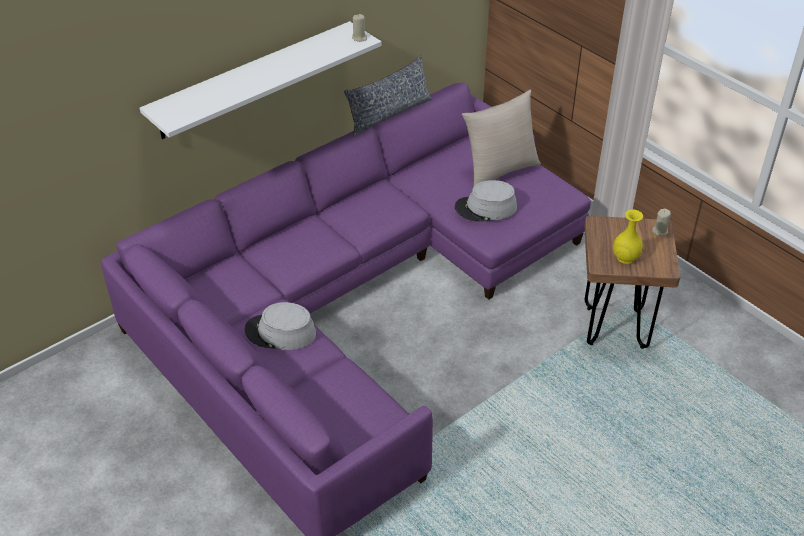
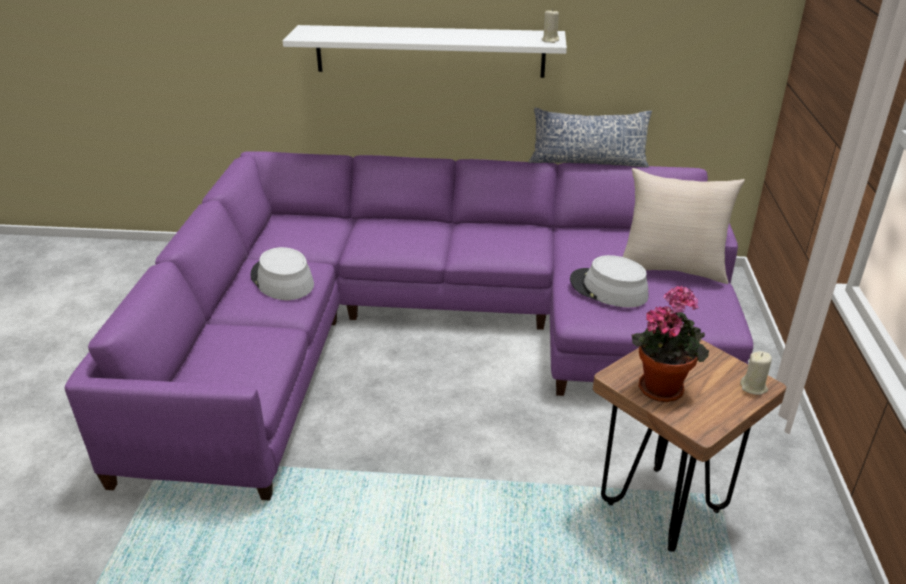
camera: 45 degrees right, 10 degrees down
yellow vase [613,210,643,264] -> potted plant [631,285,709,402]

